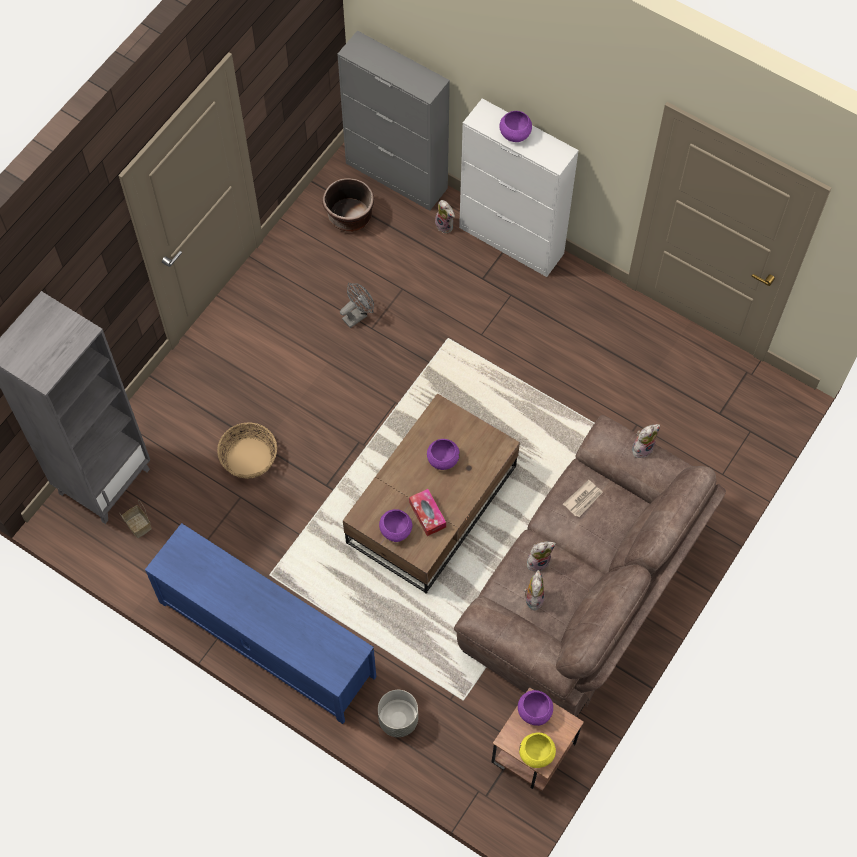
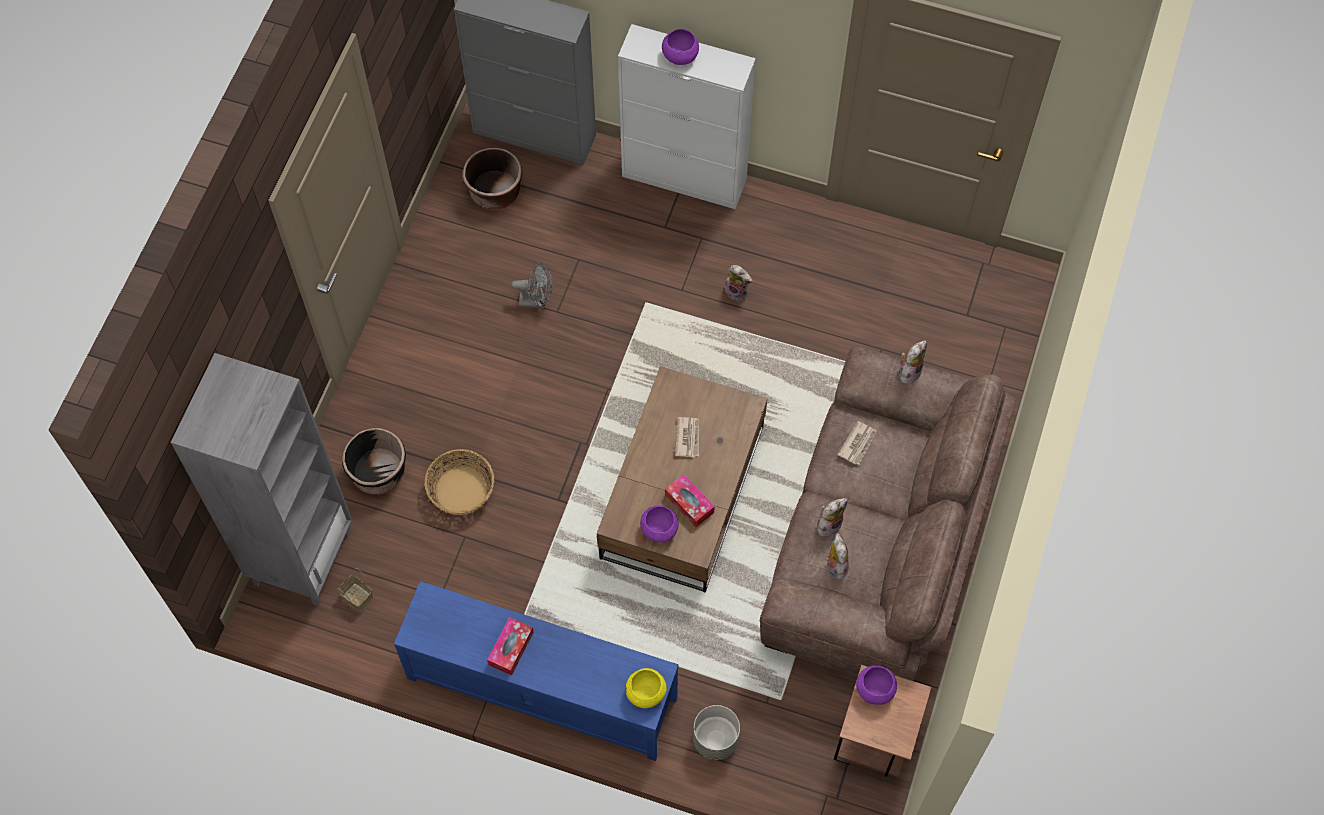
camera: 15 degrees left, 0 degrees up
grey fan [340,283,374,328] -> grey fan turned 60 degrees clockwise [511,262,552,308]
purple bowl [427,439,460,470] -> newspaper [675,417,699,458]
plush toy [435,200,455,234] -> plush toy moved to [725,265,752,302]
yellow bowl [519,732,556,768] -> yellow bowl moved to [626,668,667,708]
none -> black planter [342,427,406,494]
none -> tissue box [487,617,534,676]

